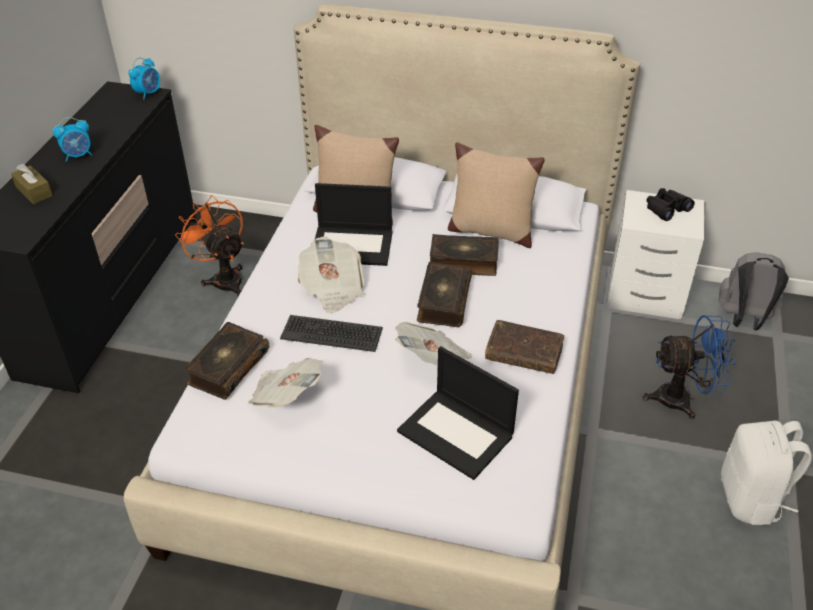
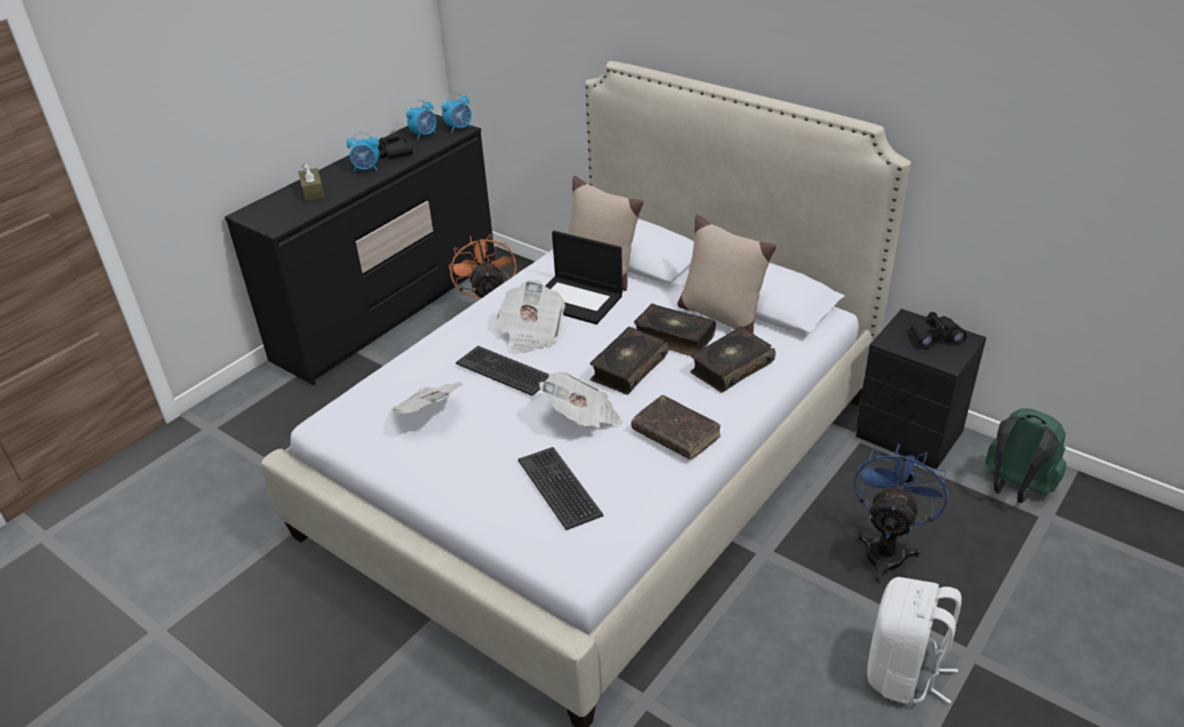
camera: 25 degrees right, 5 degrees down
book [184,322,269,400] -> book moved to [690,326,776,393]
laptop [397,346,519,480] -> keyboard [518,447,604,530]
white nightstand [606,190,704,320] -> black nightstand [856,309,986,469]
blue fan [643,315,736,419] -> blue fan turned 90 degrees counterclockwise [854,444,949,583]
grey backpack [719,252,789,330] -> green backpack [985,408,1066,503]
none -> black binoculars [378,132,413,159]
none -> alarm clock [406,100,437,140]

